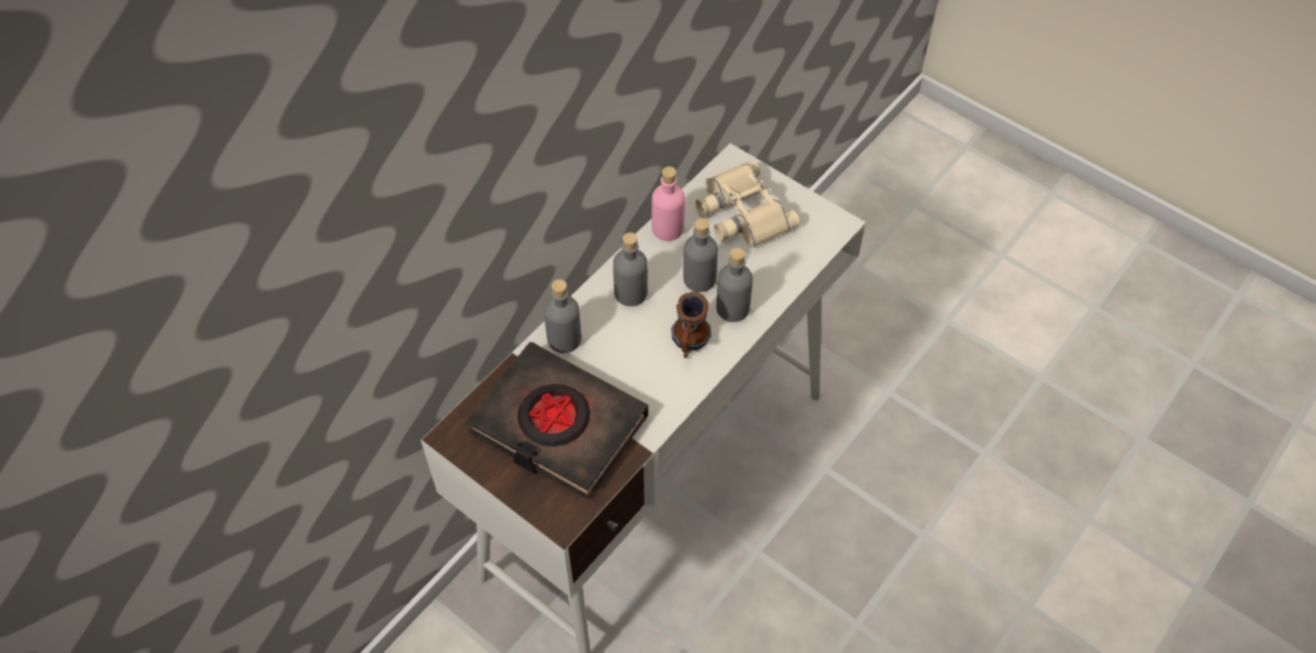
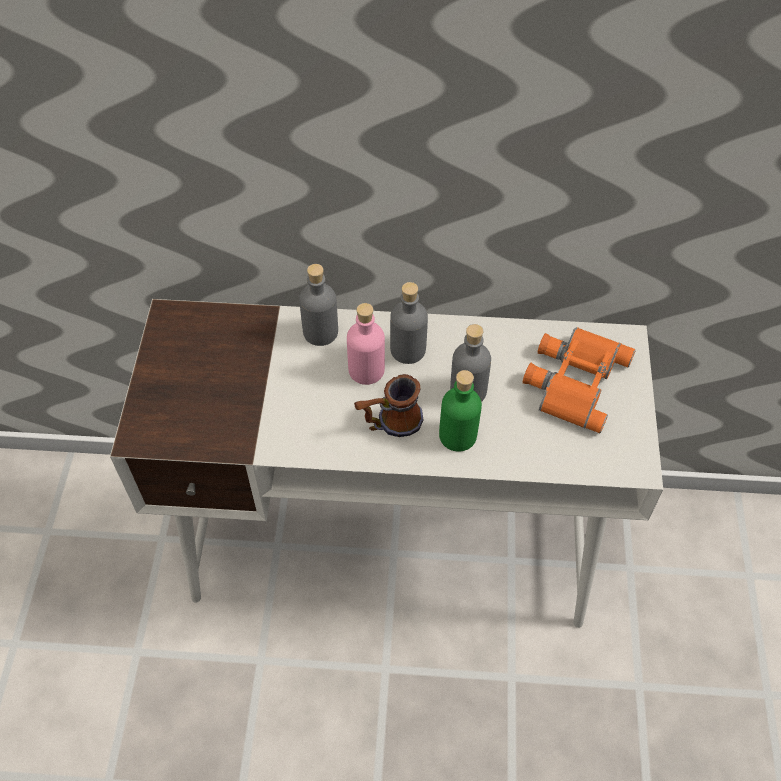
camera: 55 degrees right, 0 degrees up
black book [466,342,648,499] -> none
pink bottle [652,167,685,241] -> pink bottle moved to [347,303,385,385]
beige binoculars [695,160,800,248] -> orange binoculars [523,327,636,433]
grey bottle [716,248,753,322] -> green bottle [439,370,482,452]

